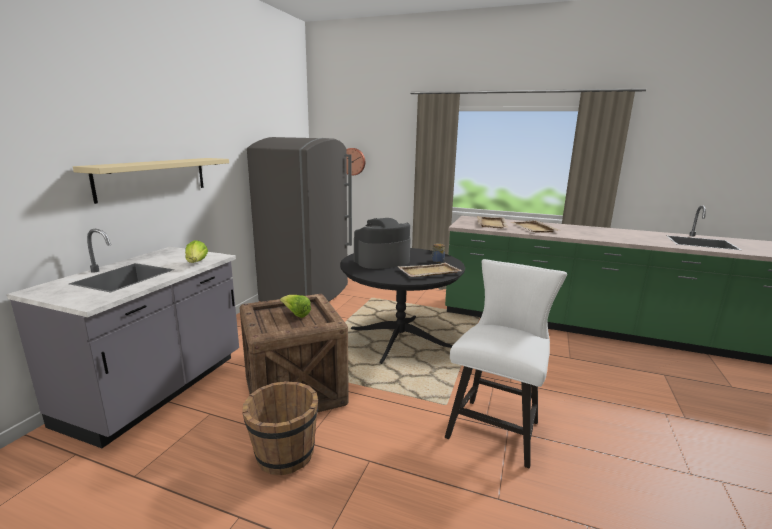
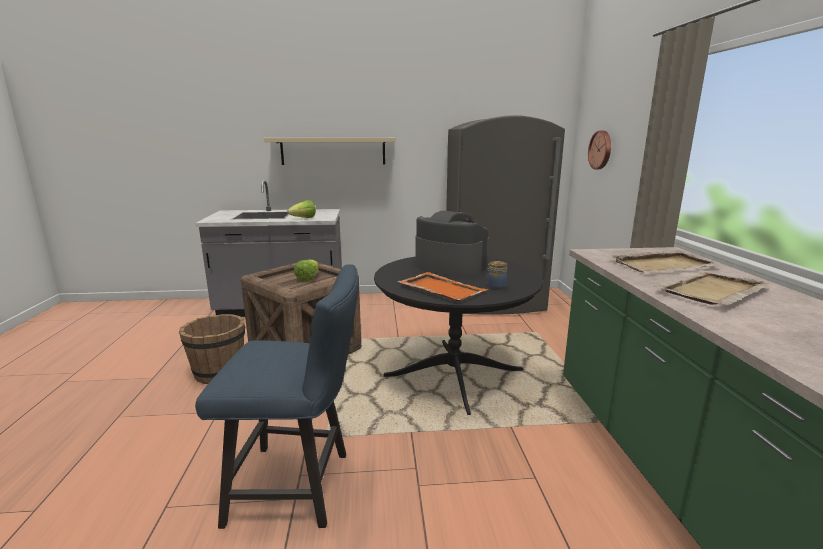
camera: 65 degrees right, 0 degrees up
beige tray [398,263,462,277] -> orange tray [397,272,488,302]
white chair [445,259,567,469] -> blue chair [195,264,359,529]

